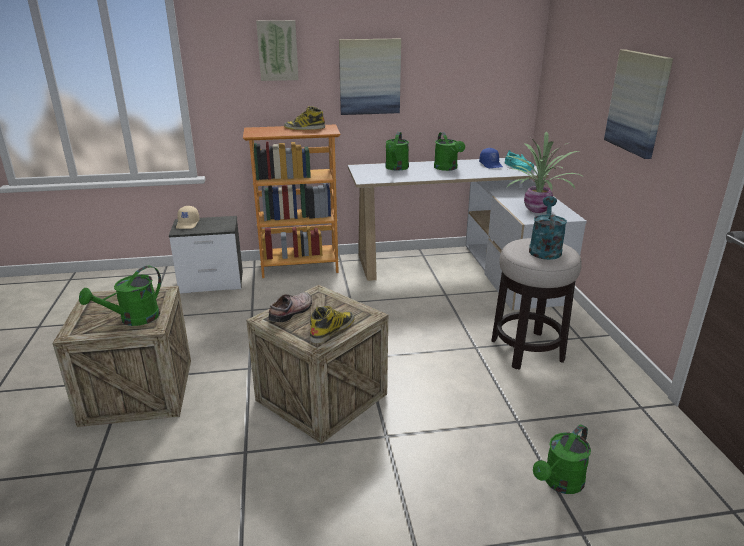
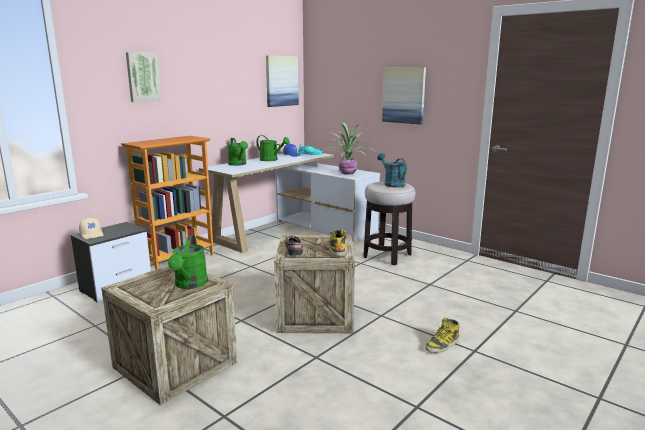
camera: 40 degrees left, 10 degrees down
boot [284,106,325,130] -> boot moved to [425,318,459,353]
picture [339,39,401,115] -> picture moved to [266,55,299,107]
green watering can [533,425,591,494] -> none

